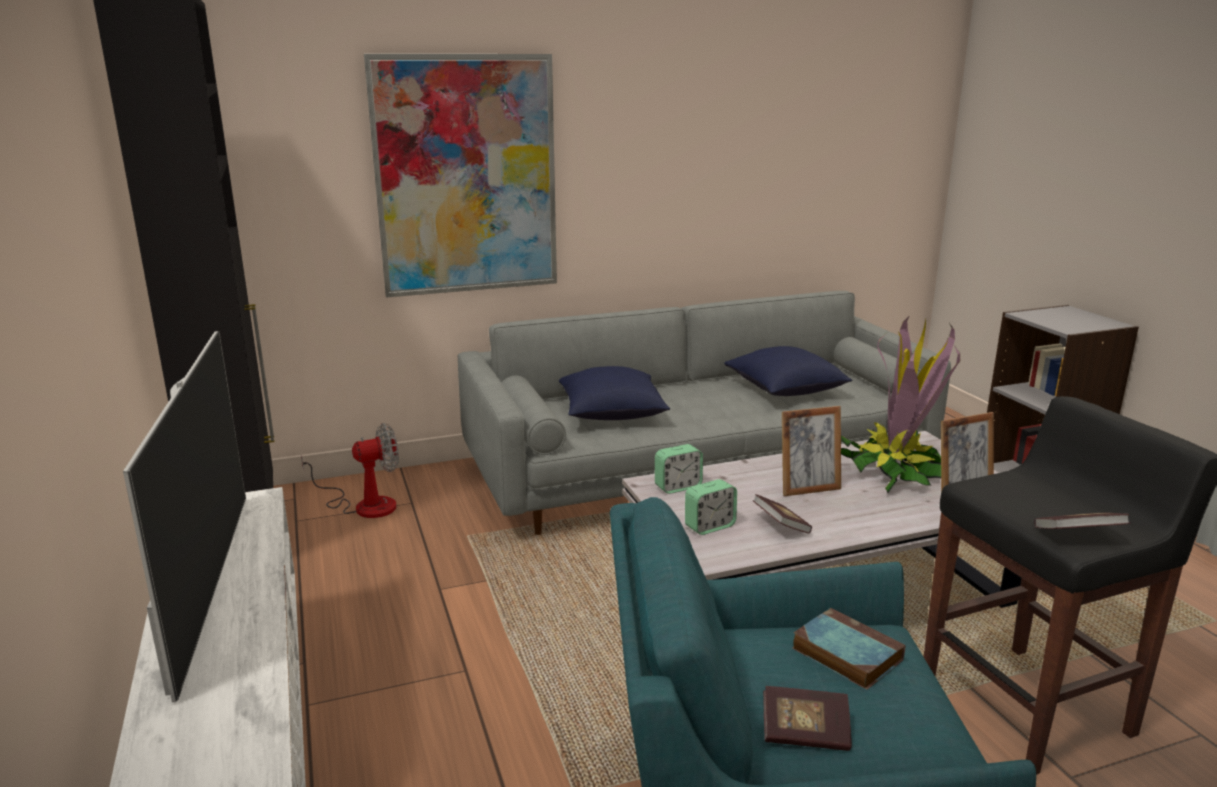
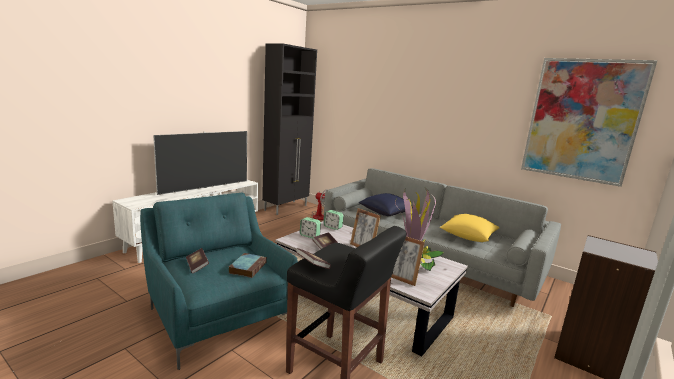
camera: 55 degrees right, 5 degrees down
picture [364,54,557,297] -> picture moved to [521,58,658,187]
blue pillow [724,346,852,396] -> yellow pillow [440,214,499,242]

